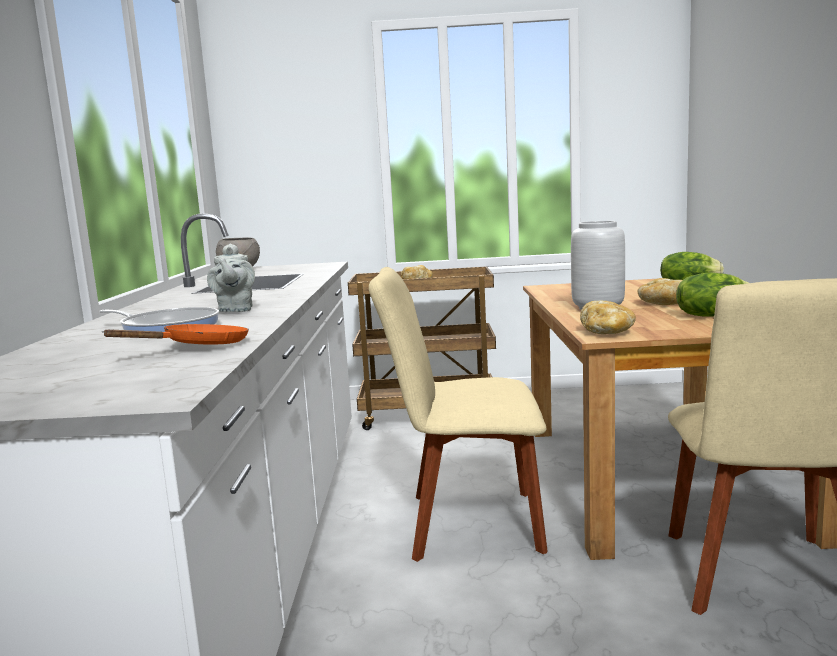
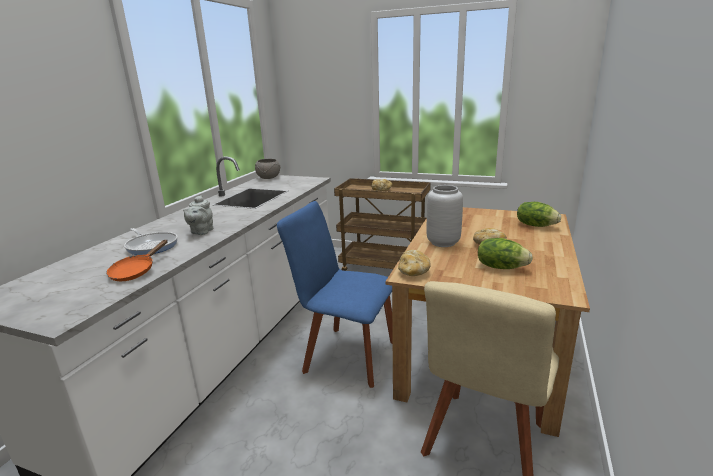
camera: 20 degrees right, 10 degrees up
orange frying pan [102,324,249,344] -> orange frying pan turned 135 degrees clockwise [106,240,167,281]
beige chair [369,267,547,562] -> blue chair [277,201,393,388]

